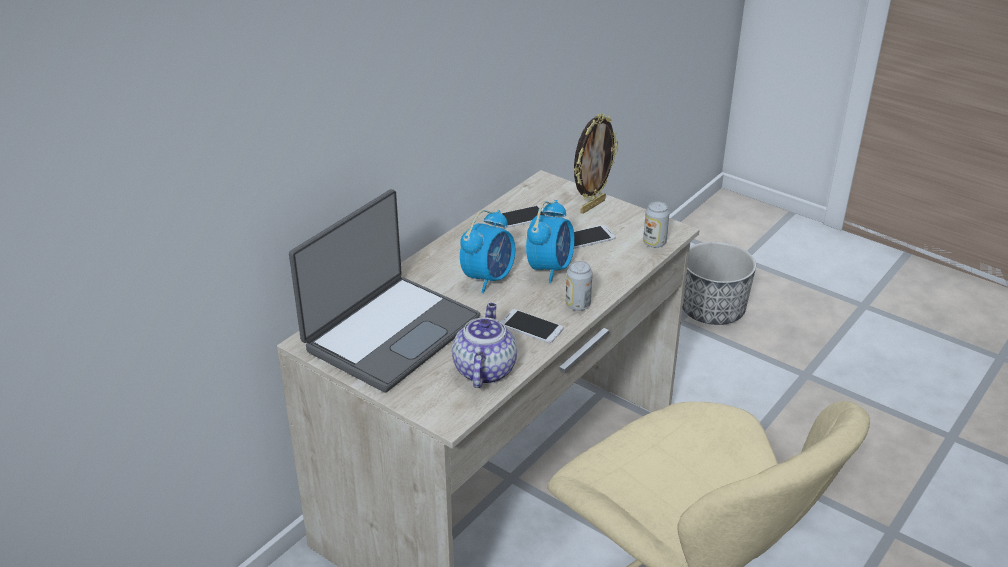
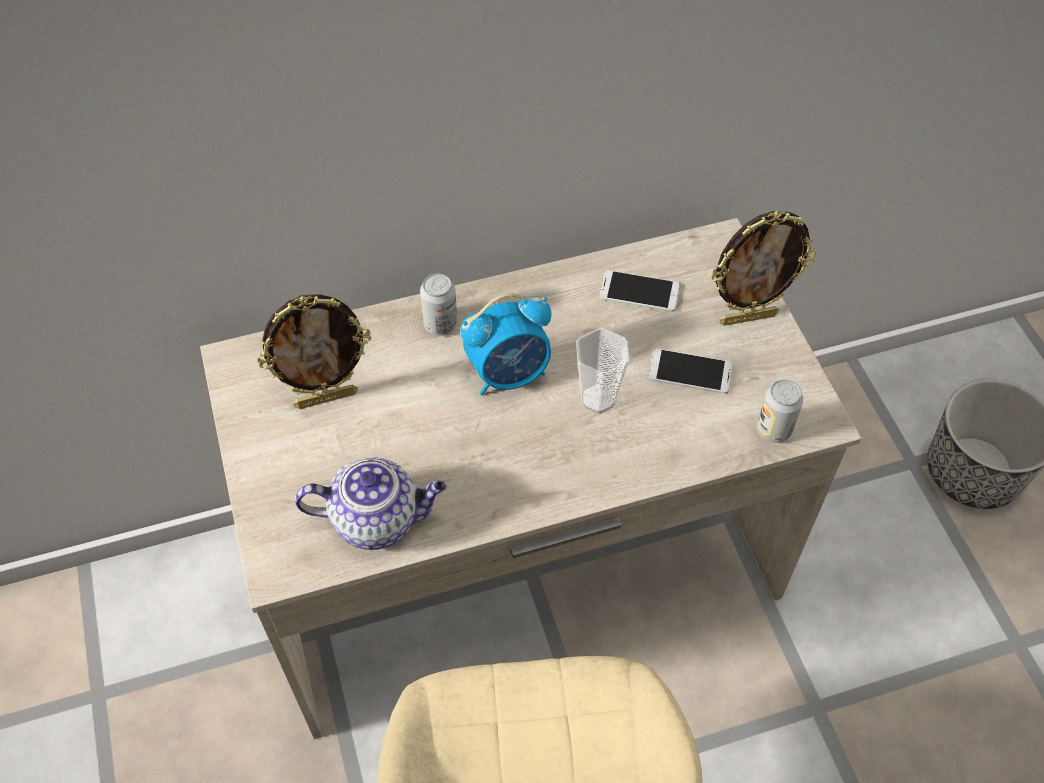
camera: 35 degrees right, 20 degrees up
laptop [289,189,480,393] -> picture frame [257,294,371,409]
teapot [452,303,517,388] -> teapot turned 45 degrees clockwise [295,457,447,550]
phone [500,309,564,343] -> none
alarm clock [526,200,575,283] -> cup [576,328,629,414]
can [566,261,593,311] -> can moved to [420,273,458,336]

